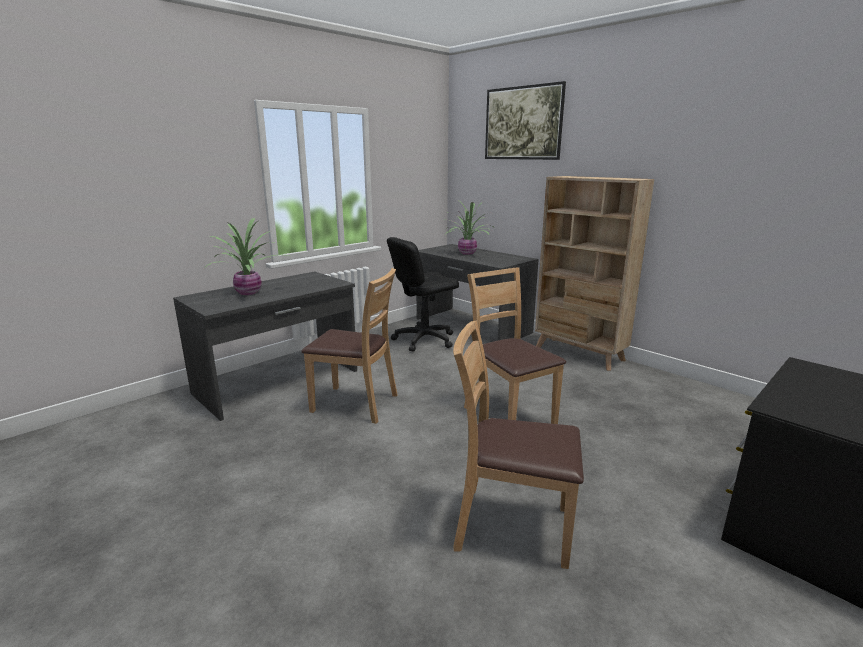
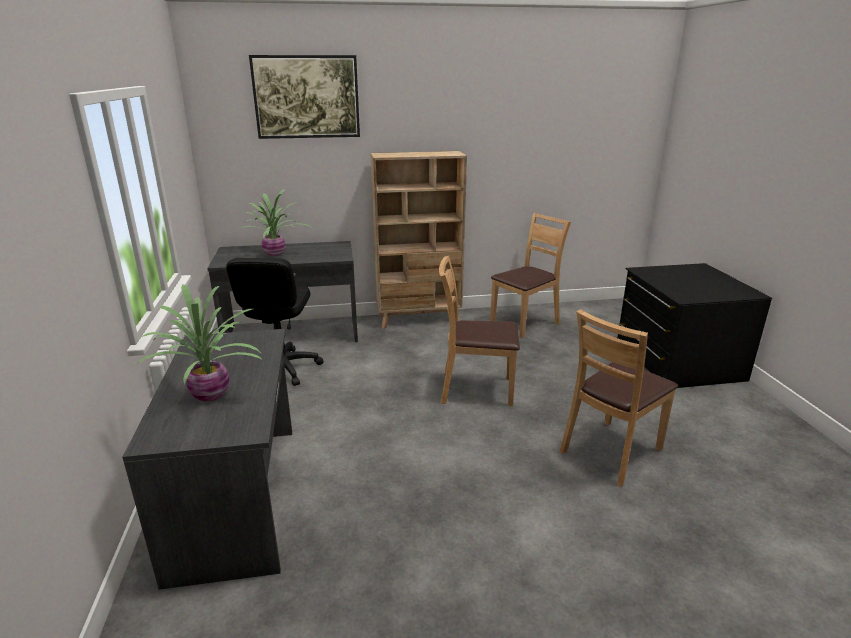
camera: 55 degrees left, 5 degrees up
brown chair [301,268,398,424] -> brown chair moved to [490,213,571,338]

